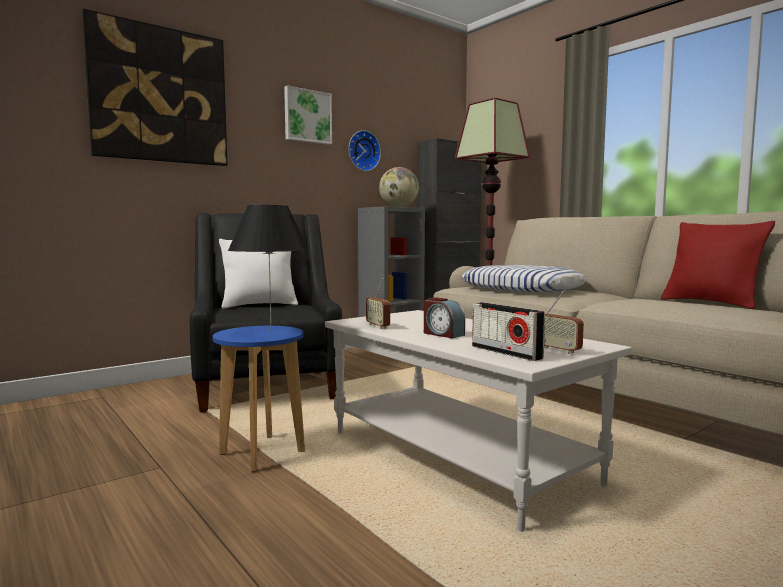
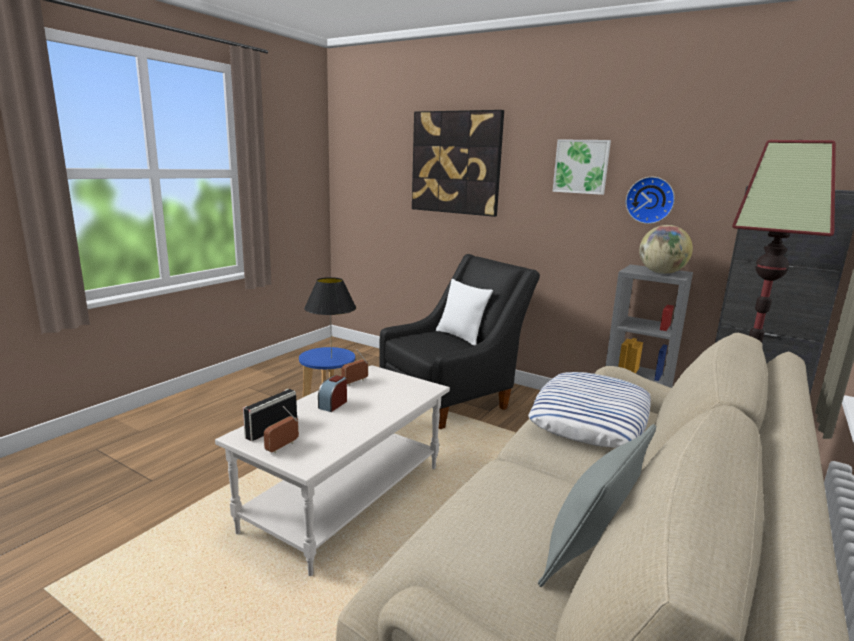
camera: 70 degrees right, 10 degrees up
red pillow [661,221,775,309] -> grey pillow [538,424,656,587]

